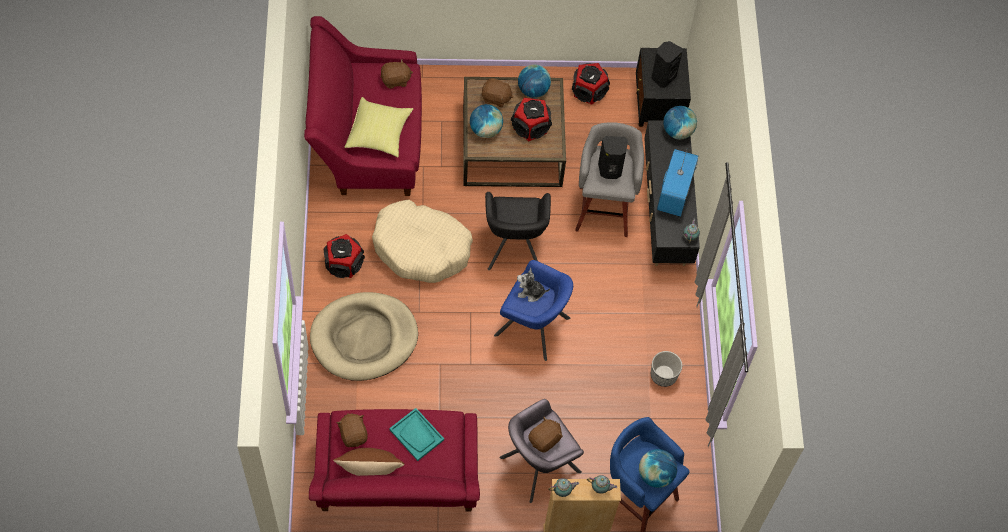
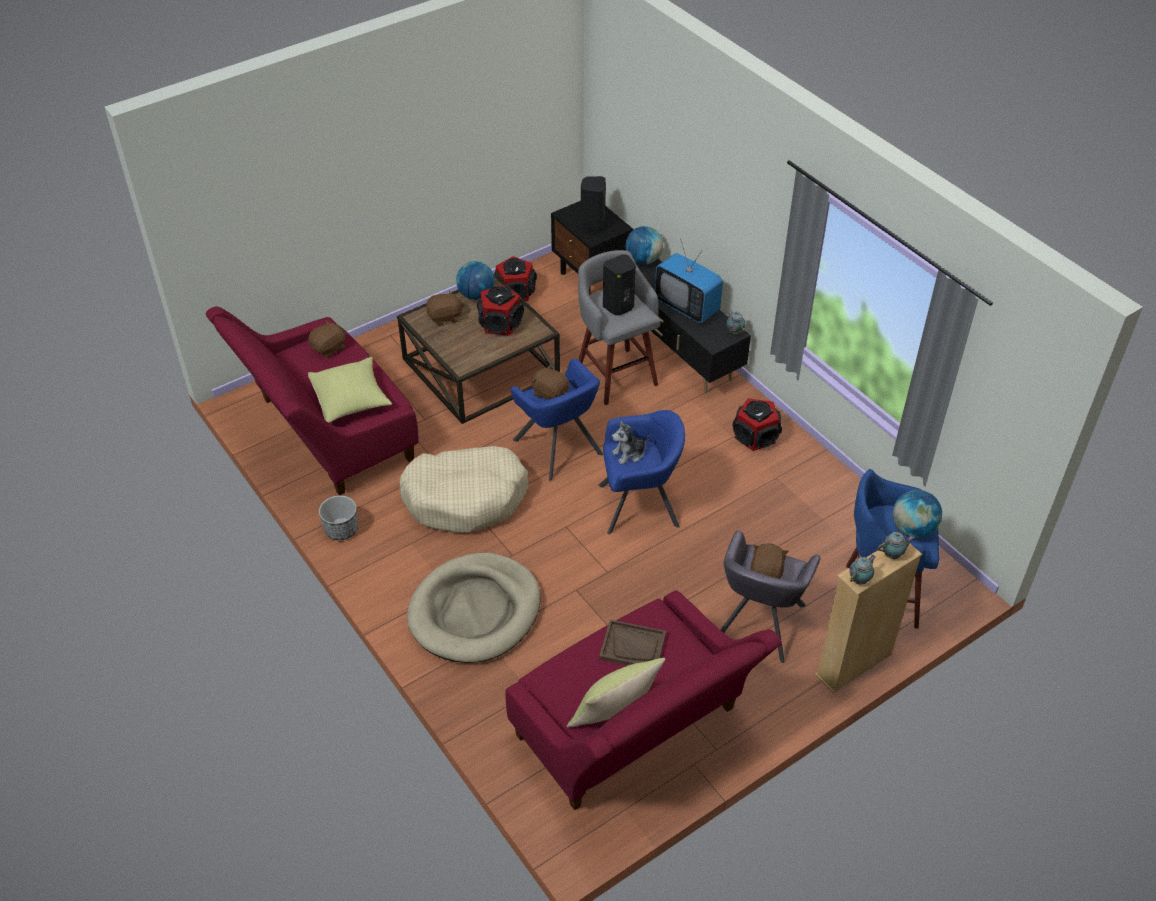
camera: 30 degrees left, 15 degrees down
speaker [323,234,365,278] -> speaker moved to [732,398,782,451]
brown pillow [333,448,404,476] -> yellow pillow [567,658,666,728]
brown plush toy [337,413,368,447] -> brown plush toy moved to [532,365,569,400]
turquoise tray [389,408,444,461] -> brown tray [599,620,666,665]
globe [470,104,503,138] -> none
black armchair [485,192,551,270] -> blue armchair [511,359,604,481]
planter [651,351,682,387] -> planter moved to [319,495,358,540]
television [657,149,698,217] -> television turned 150 degrees clockwise [655,239,723,323]

